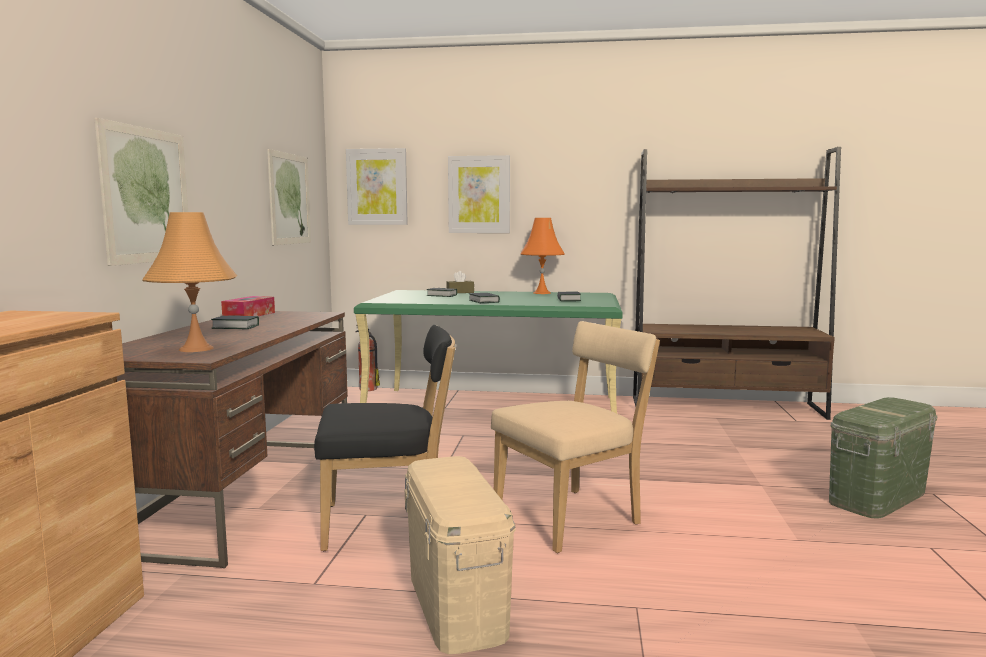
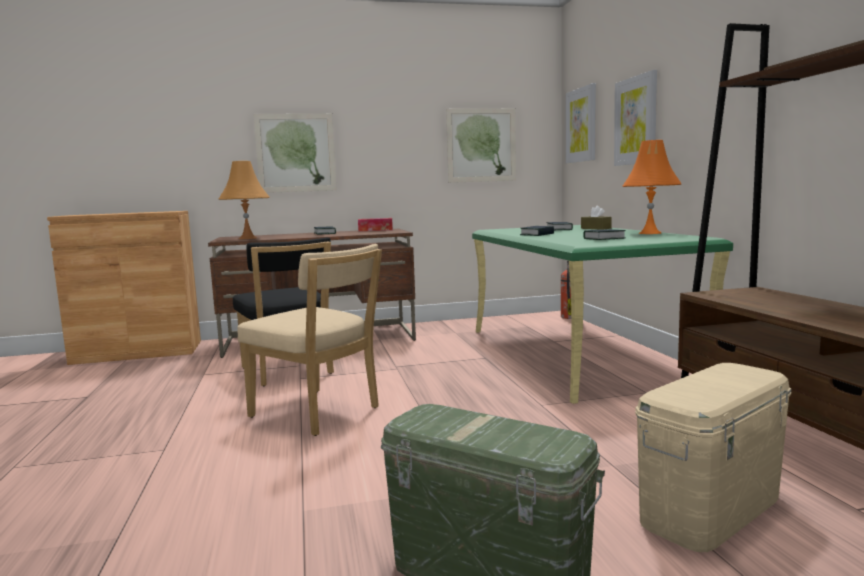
camera: 70 degrees right, 0 degrees up
beige storage box [404,456,516,654] -> beige storage box moved to [635,363,791,552]

